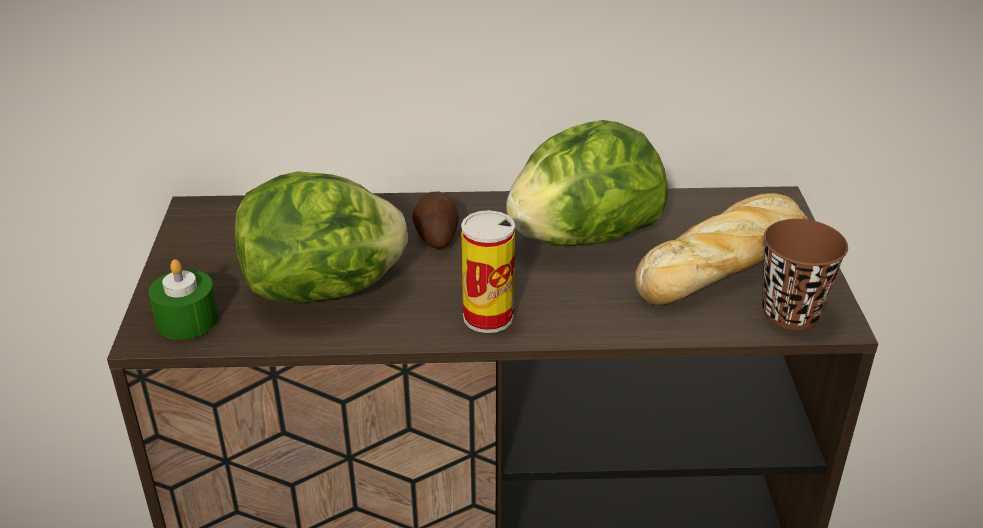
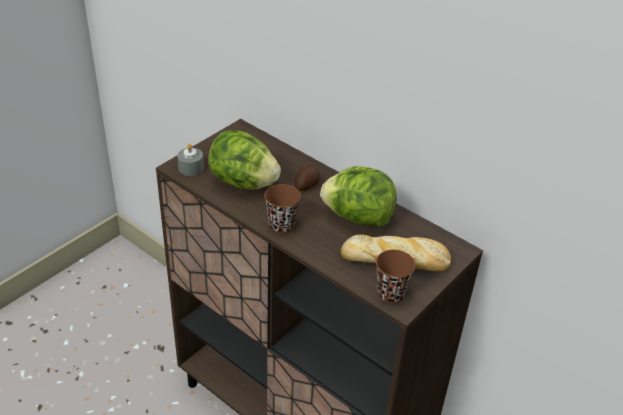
camera: 40 degrees right, 5 degrees up
green candle [148,259,219,340] -> grey candle [177,144,204,176]
can [461,210,515,333] -> brown cup [264,184,301,234]

